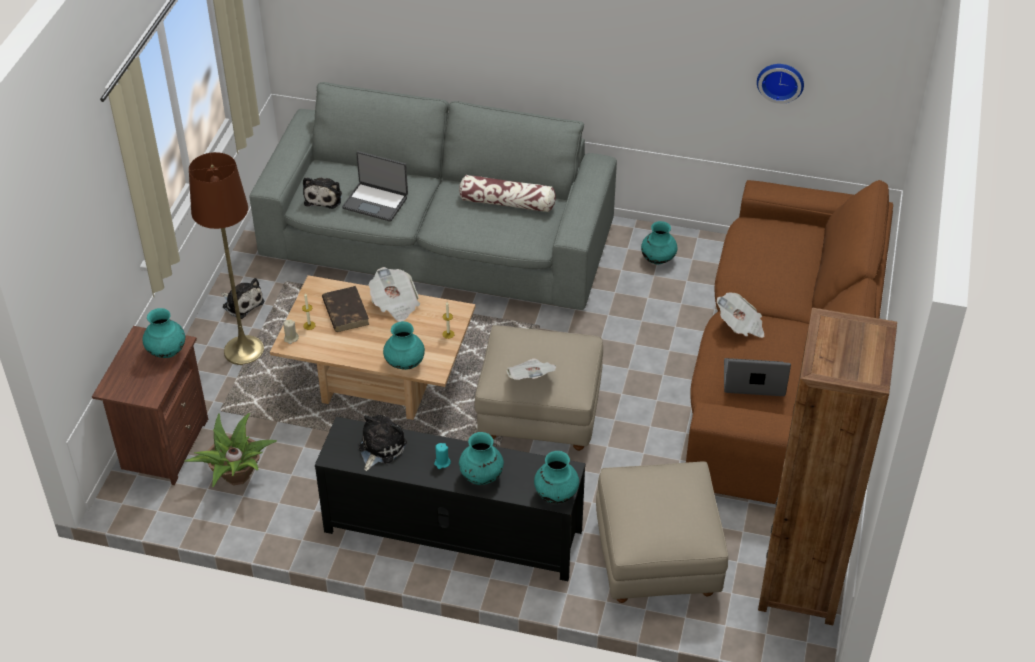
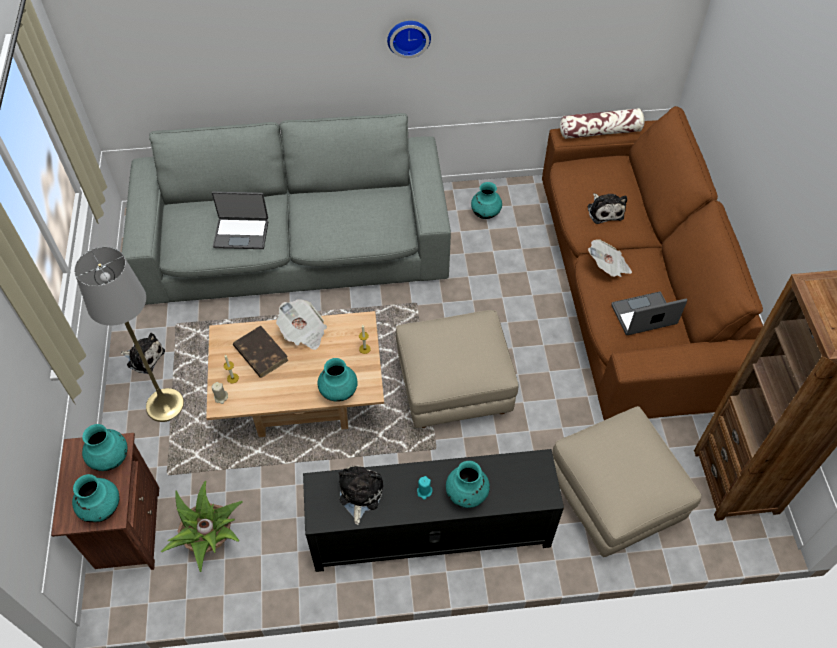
camera: 20 degrees left, 10 degrees up
brown floor lamp [189,152,264,365] -> grey floor lamp [74,247,184,422]
plush toy [303,177,342,209] -> plush toy moved to [587,193,627,224]
pillow [459,175,556,212] -> pillow moved to [560,108,645,139]
newspaper [507,358,556,380] -> none
turquoise vase [534,451,579,504] -> turquoise vase moved to [72,474,120,522]
wall clock [757,64,804,104] -> wall clock moved to [387,21,431,58]

